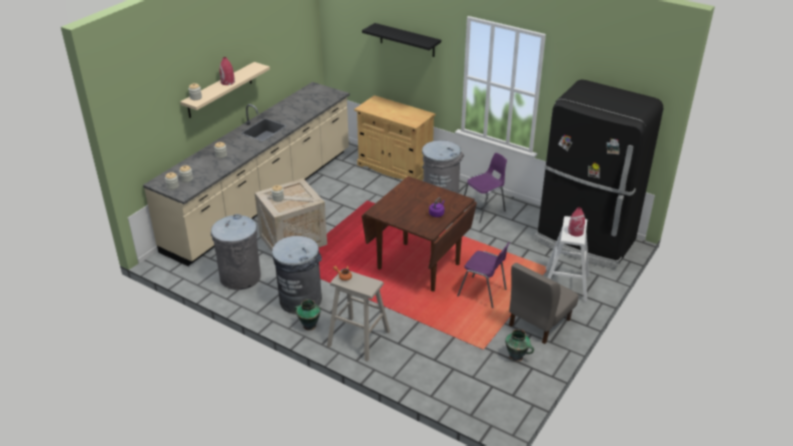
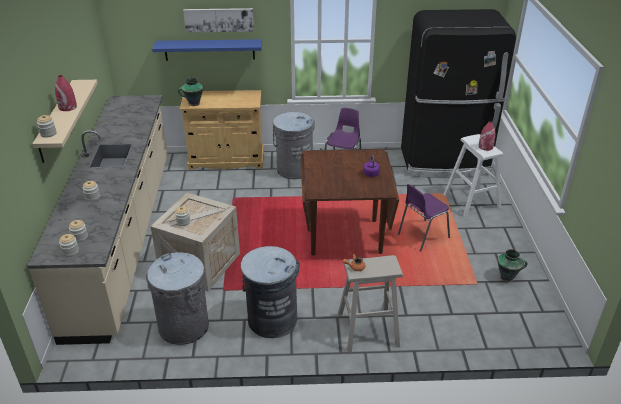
camera: 35 degrees left, 0 degrees up
vase [294,299,321,330] -> vase moved to [178,77,203,106]
black shelf [362,23,441,57] -> picture [183,8,254,33]
purple chair [457,242,510,308] -> purple chair turned 150 degrees clockwise [398,184,450,252]
grey chair [509,263,578,344] -> none
none -> blue shelf [152,39,262,61]

